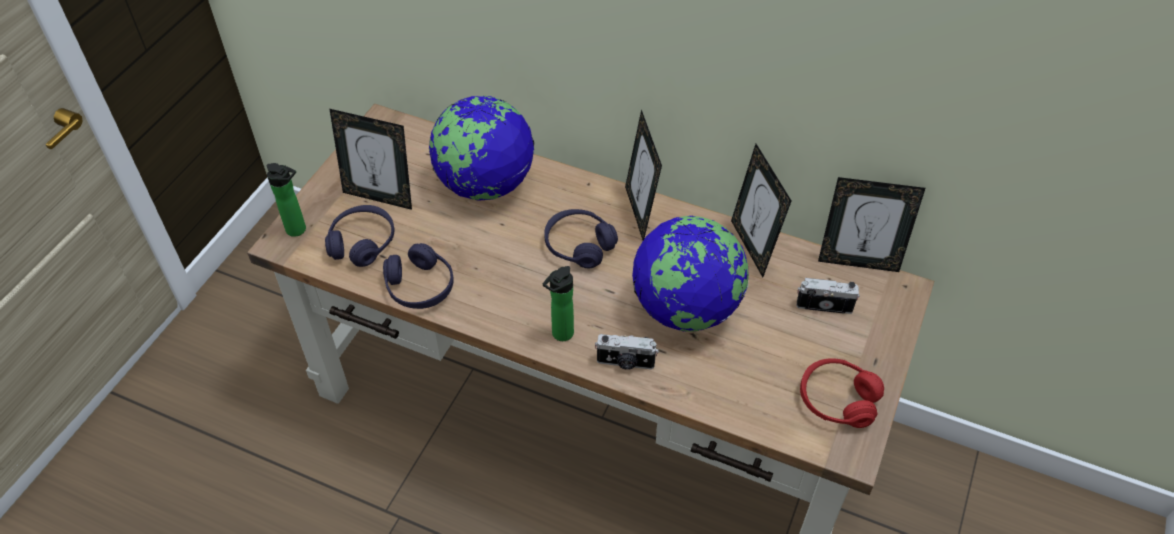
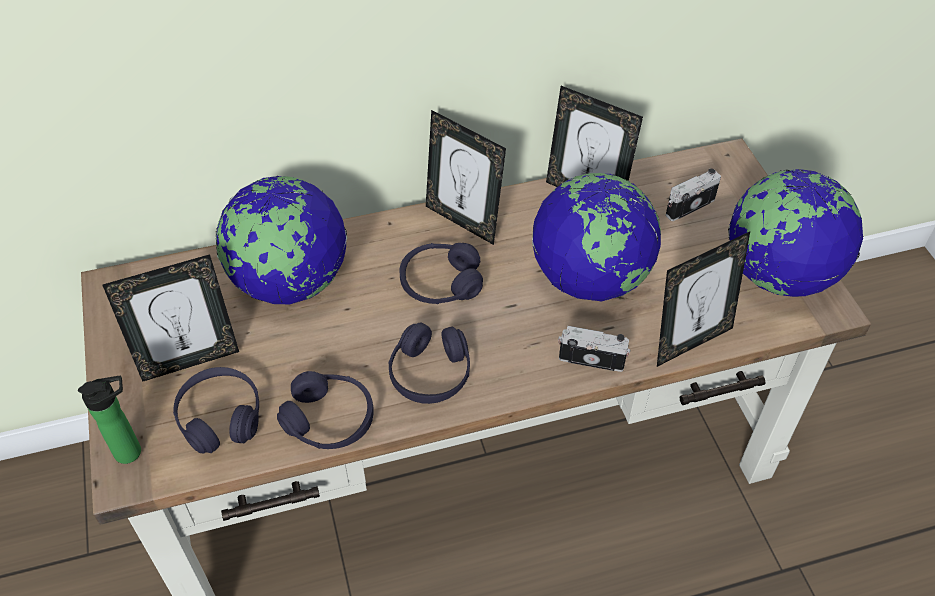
camera: 40 degrees left, 0 degrees up
bottle [543,266,574,341] -> none
camera [595,334,659,370] -> camera turned 135 degrees counterclockwise [558,326,630,372]
red headphones [800,358,884,428] -> globe [728,169,864,297]
picture frame [818,177,925,272] -> picture frame moved to [657,232,750,367]
none -> purple headphones [389,323,470,404]

